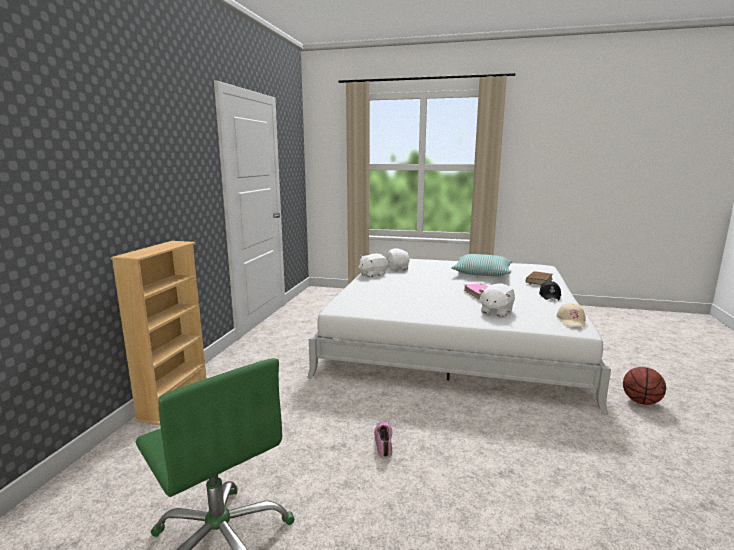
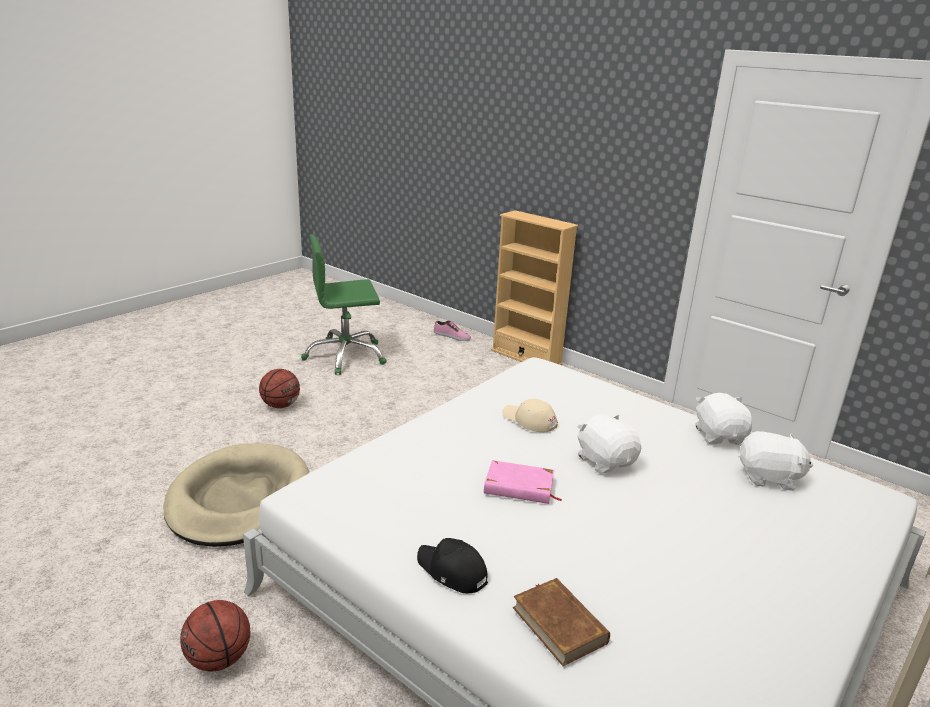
camera: 115 degrees right, 10 degrees up
shoe [374,421,392,459] -> shoe moved to [434,321,471,341]
pillow [451,254,512,276] -> none
white plush toy [479,284,515,317] -> white plush toy moved to [577,414,641,474]
beige cap [557,303,586,328] -> beige cap moved to [502,399,558,432]
none -> beige dog bed [163,443,309,547]
none -> basketball [259,369,300,408]

